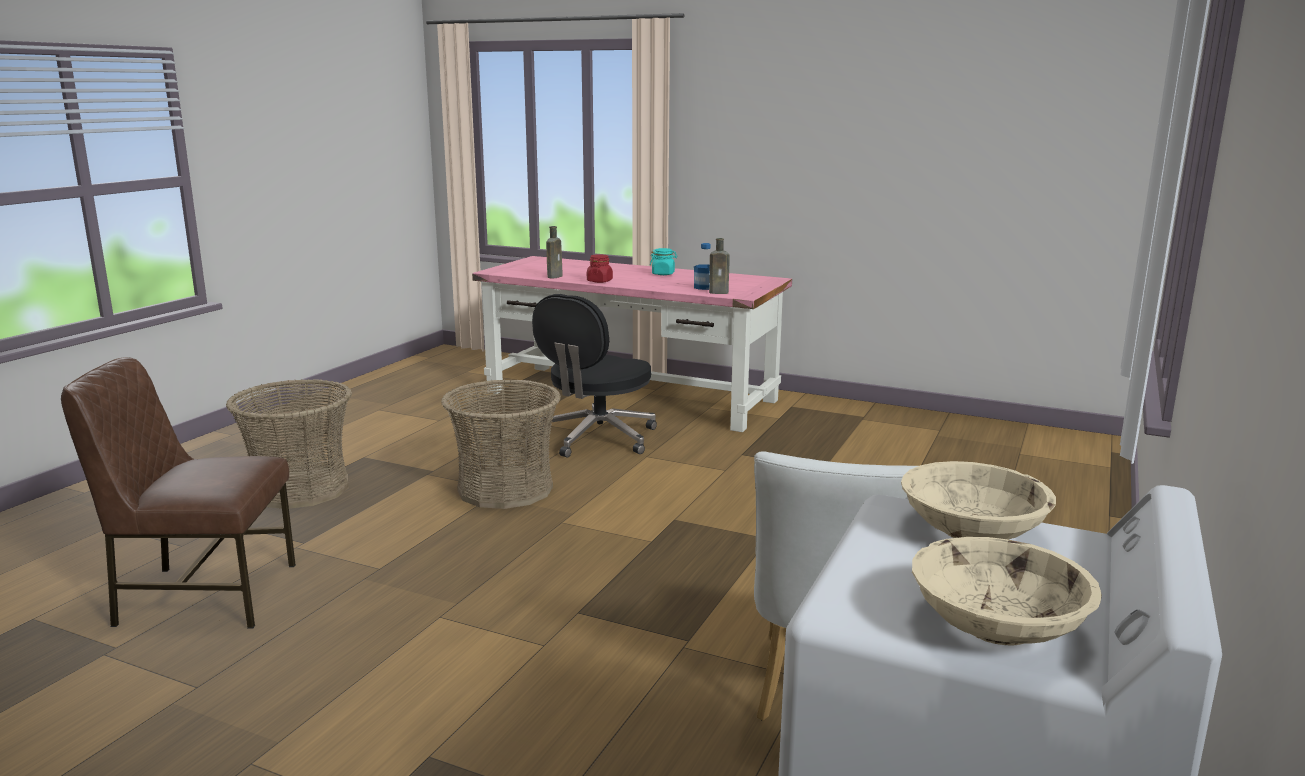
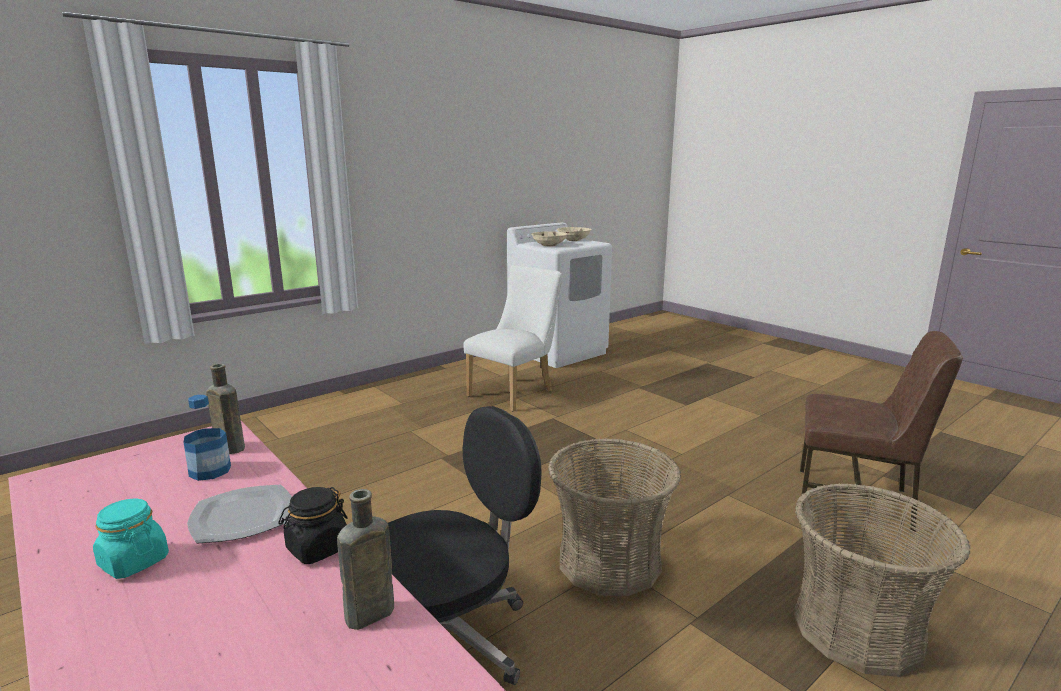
camera: 155 degrees left, 0 degrees up
red jar [587,254,613,283] -> black jar [278,487,348,564]
none -> plate [187,485,292,543]

